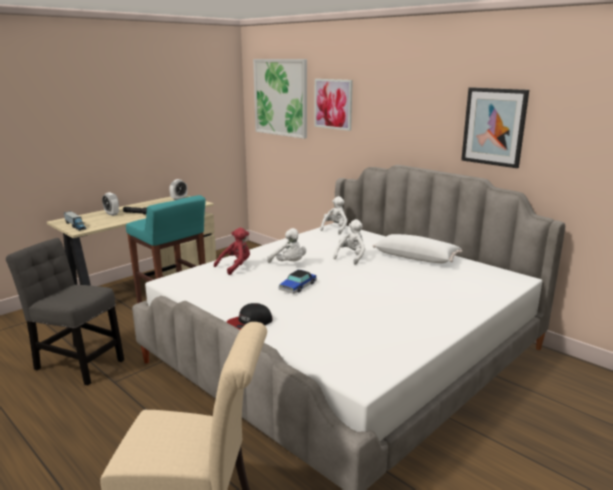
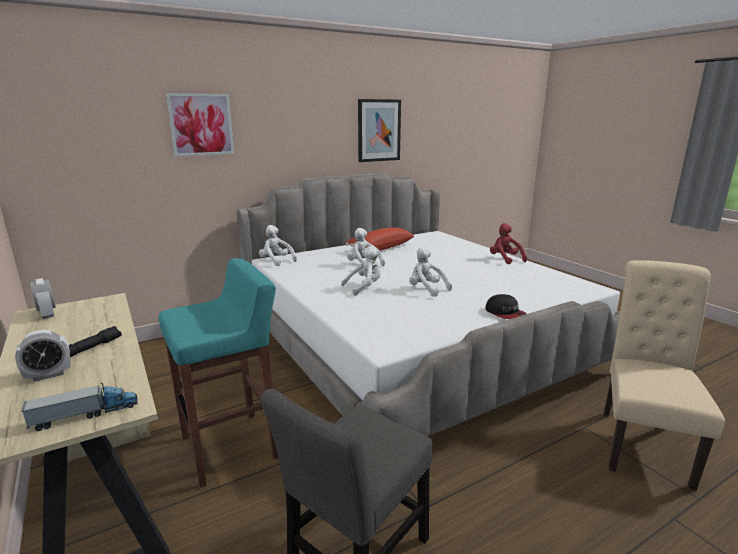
camera: 75 degrees left, 0 degrees up
red plush toy [214,228,250,275] -> red plush toy moved to [490,223,527,264]
picture [253,59,307,139] -> none
toy car [279,270,317,294] -> white plush toy [409,247,452,297]
white pillow [373,234,463,263] -> red pillow [346,228,414,251]

